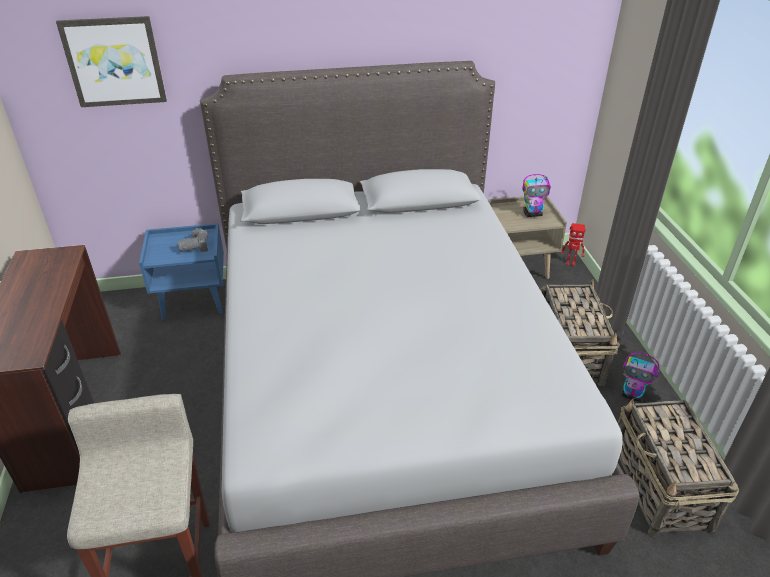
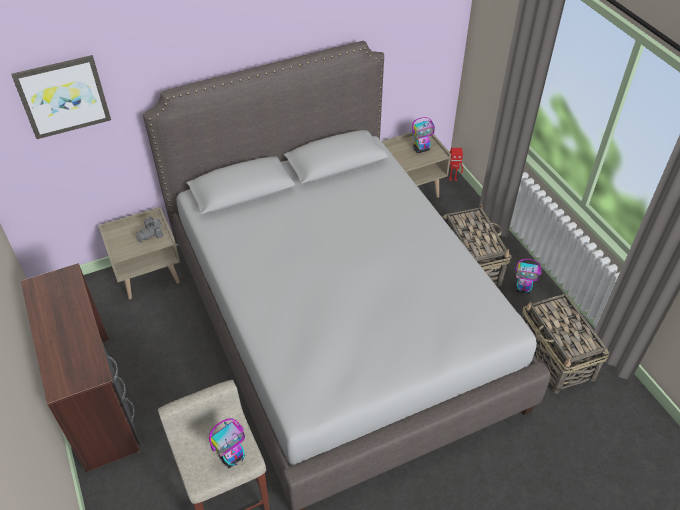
camera: 15 degrees left, 10 degrees up
blue nightstand [139,223,224,320] -> beige nightstand [98,207,180,299]
none -> toy robot [209,418,245,468]

